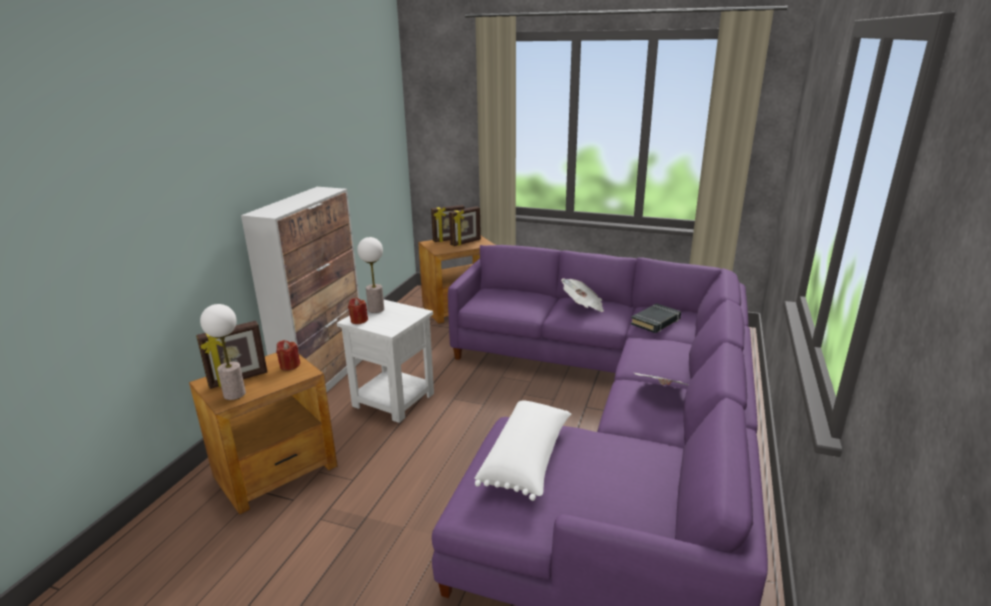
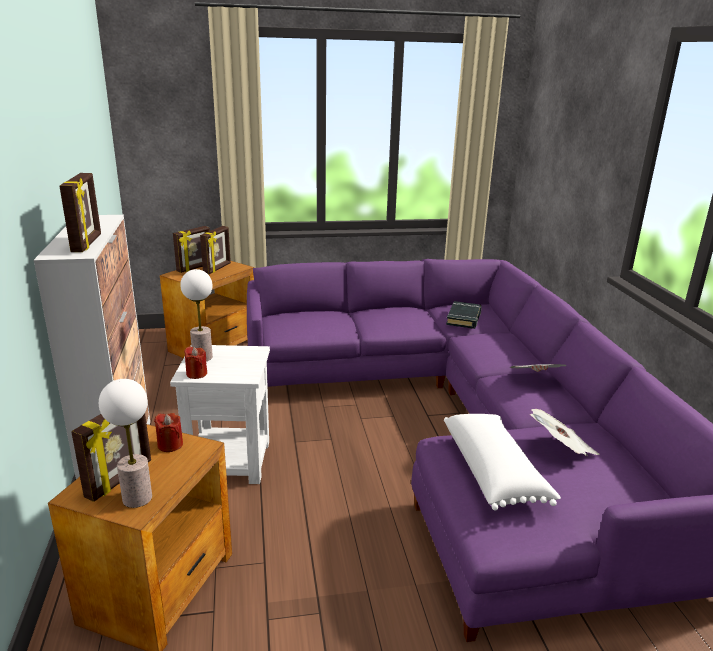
camera: 30 degrees left, 0 degrees up
newspaper [561,278,604,312] -> newspaper moved to [530,409,600,456]
none -> picture frame [60,173,101,252]

